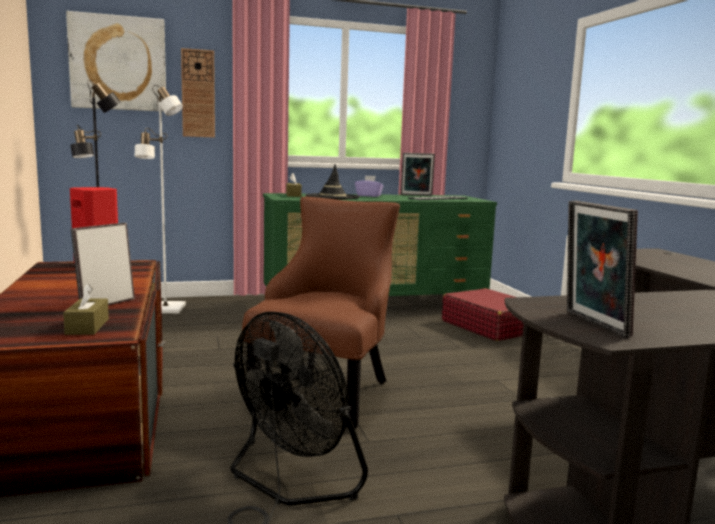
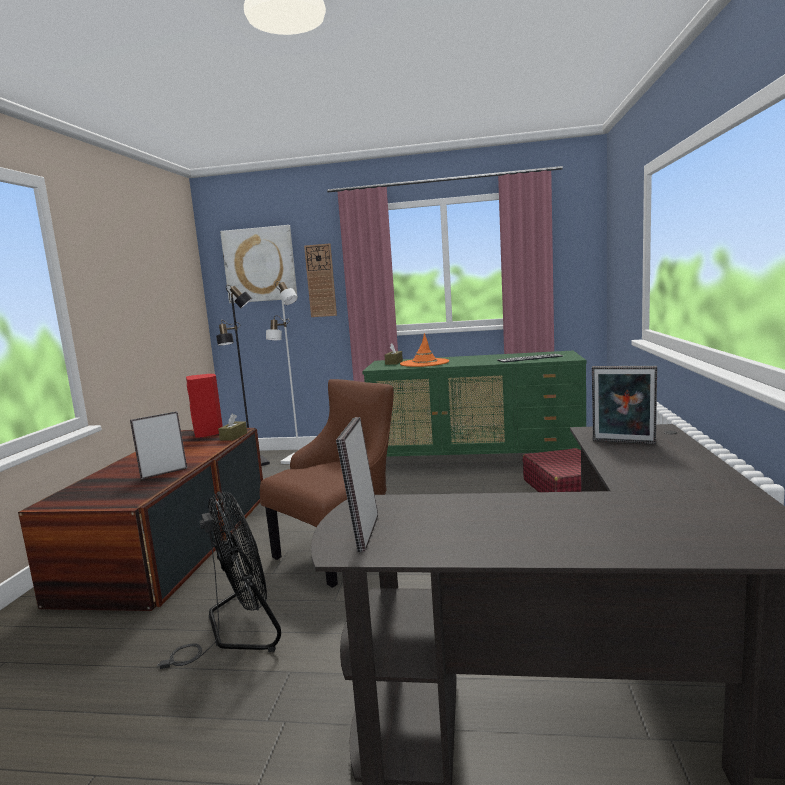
camera: 25 degrees right, 0 degrees up
brown tissue box [63,283,109,335] -> brown tissue box moved to [218,414,247,441]
black hat [305,164,360,199] -> orange hat [400,333,449,367]
purple tissue box [355,175,383,197] -> none
picture frame [401,153,435,196] -> picture frame moved to [592,366,657,444]

